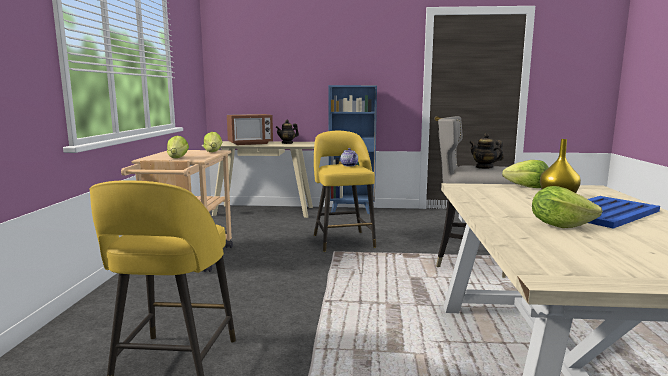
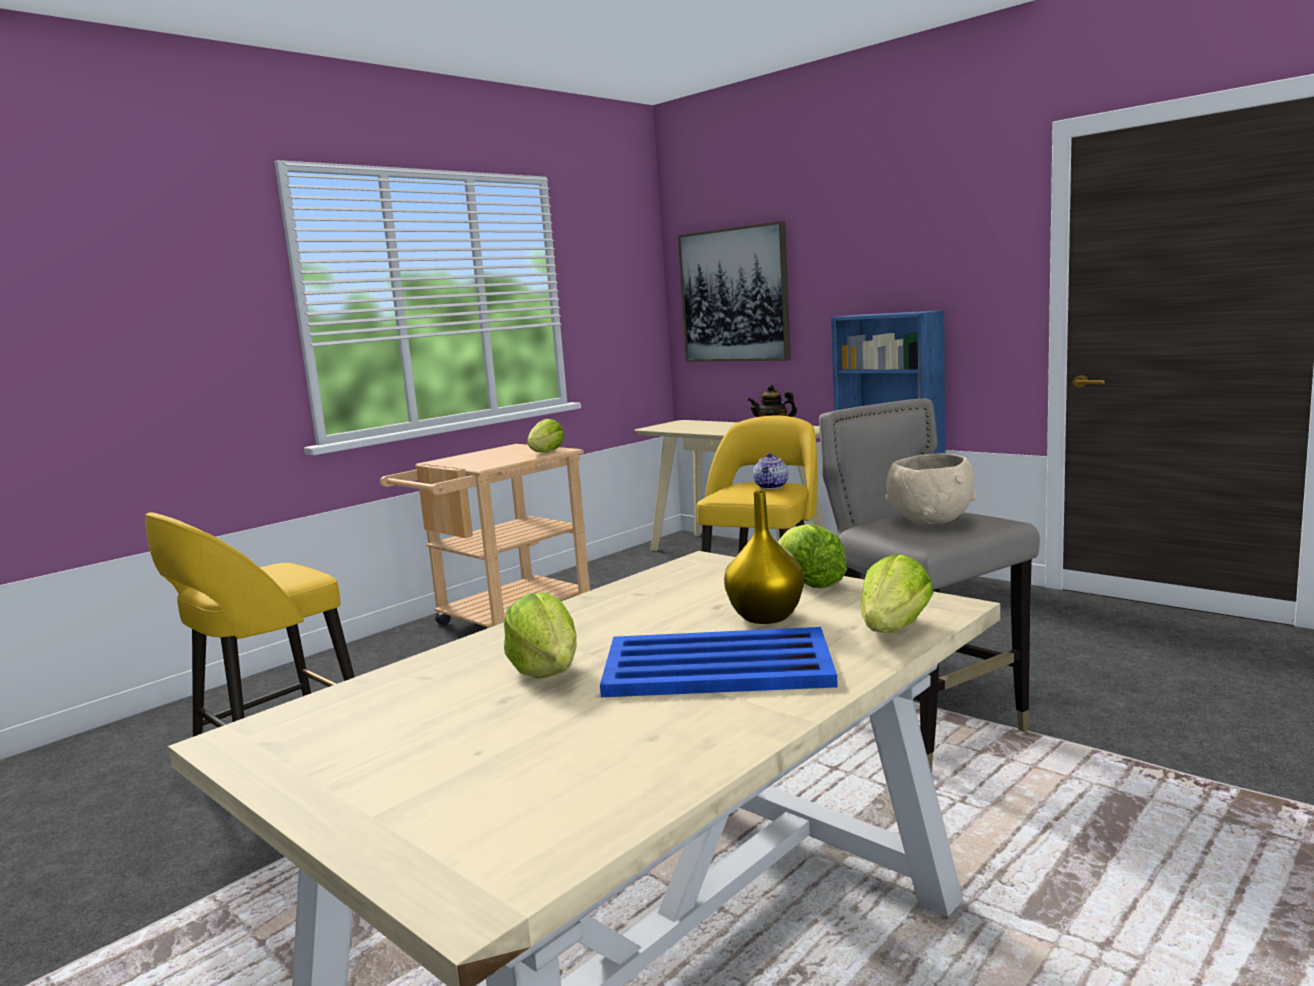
camera: 40 degrees right, 0 degrees up
lettuce [167,136,189,158] -> lettuce moved to [861,554,933,633]
microwave [227,114,273,145] -> none
teapot [469,133,504,169] -> beige bowl [885,454,976,524]
none -> picture [678,221,791,362]

